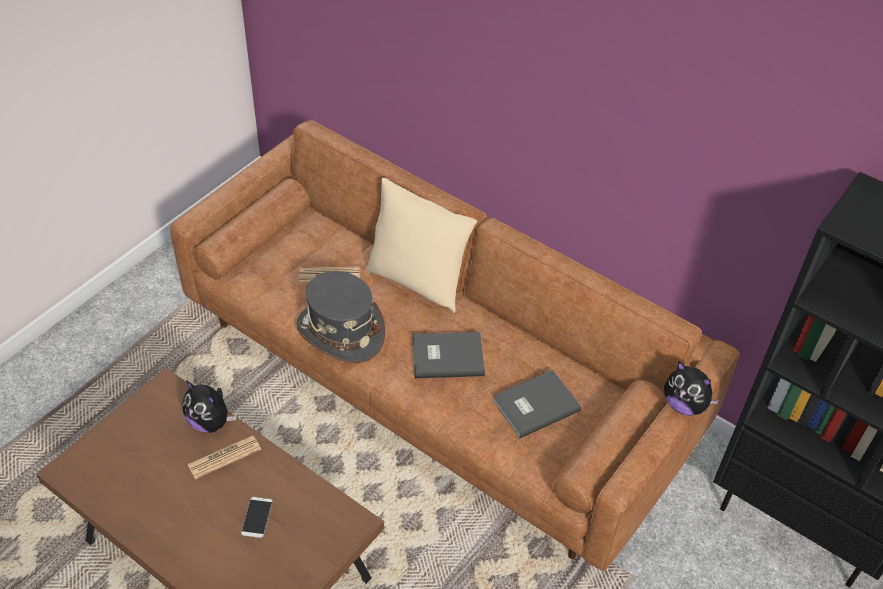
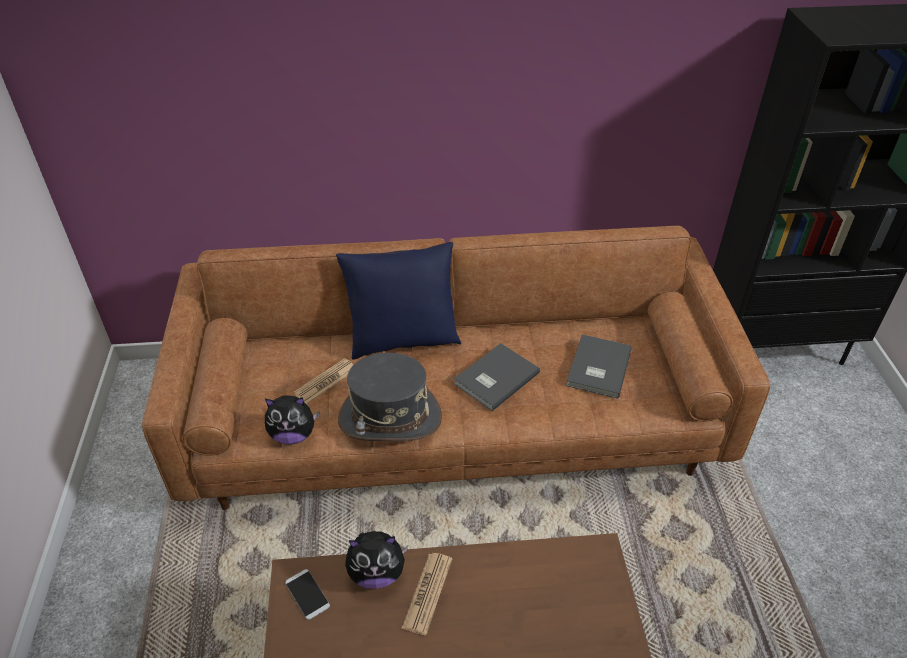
camera: 40 degrees left, 5 degrees down
phone [241,497,273,538] -> phone moved to [285,569,330,620]
beige pillow [366,178,477,313] -> blue pillow [336,242,461,360]
plush toy [664,361,719,416] -> plush toy moved to [265,395,319,445]

